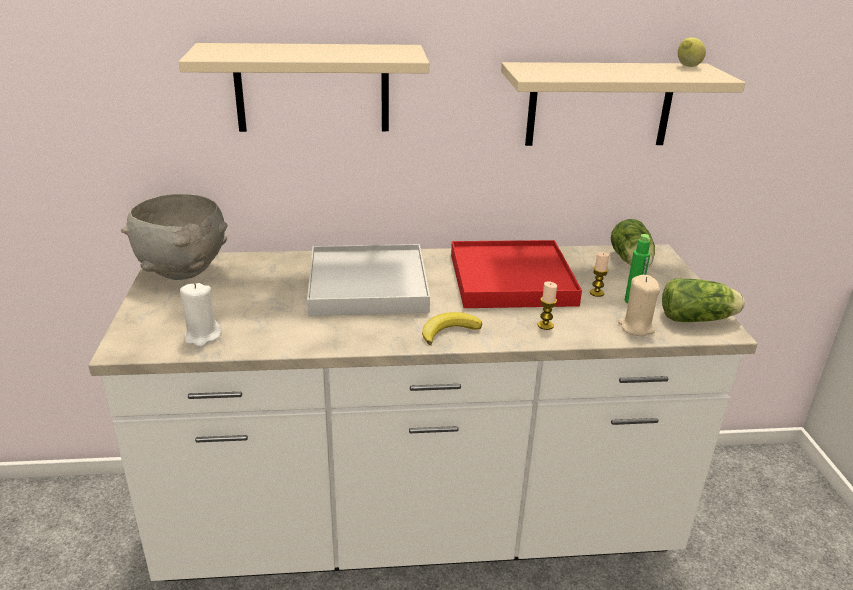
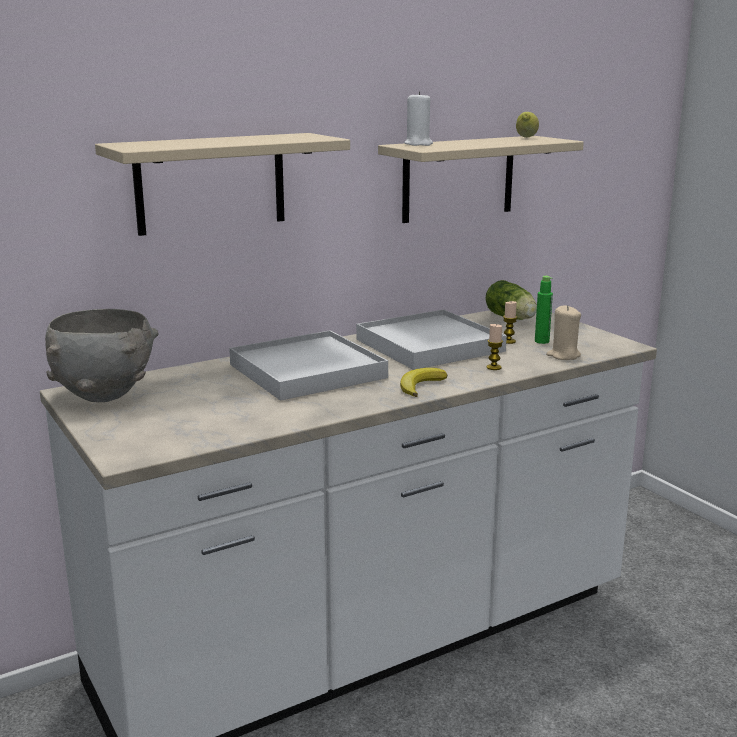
camera: 25 degrees left, 10 degrees down
white candle [180,283,222,347] -> white candle moved to [404,91,433,146]
red tray [451,240,582,308] -> white tray [356,310,507,370]
lettuce [662,279,745,322] -> none

